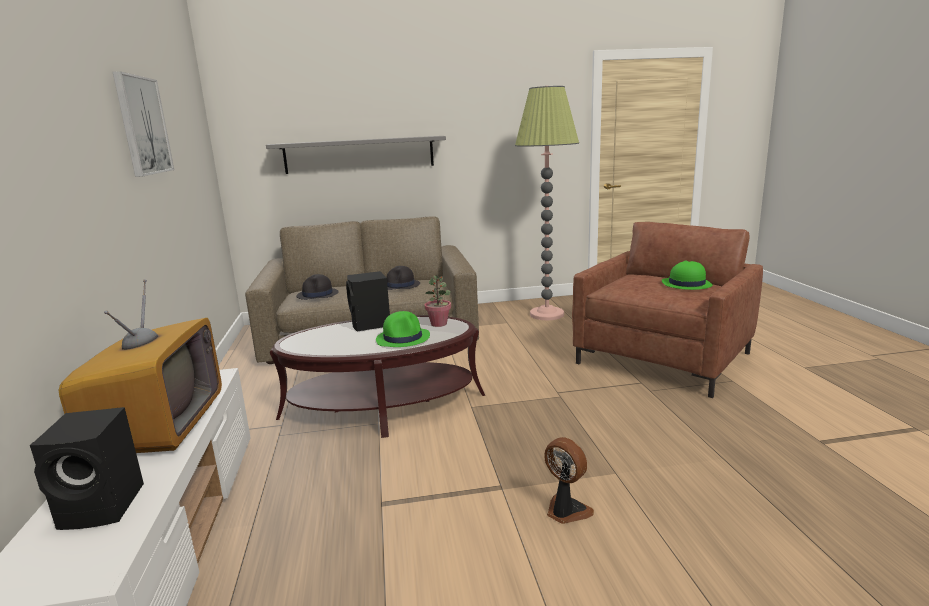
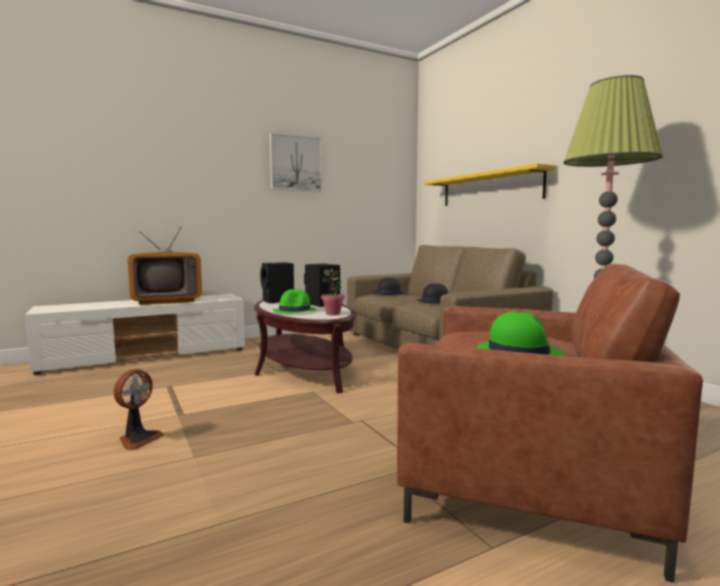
camera: 70 degrees right, 10 degrees down
black speaker [30,407,144,530] -> black speaker moved to [260,262,294,303]
grey shelf [266,136,446,174] -> yellow shelf [424,164,557,206]

